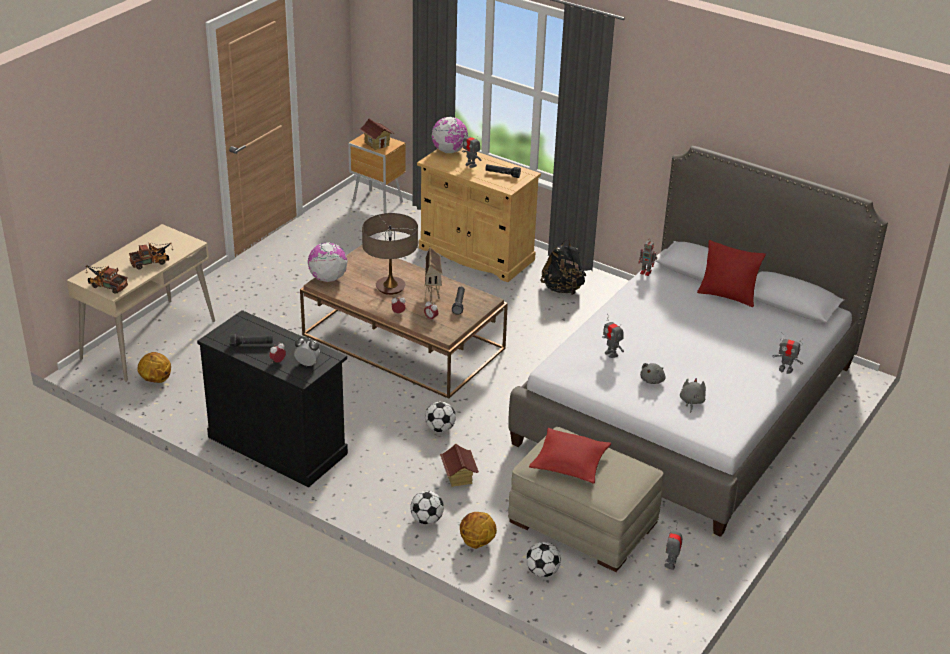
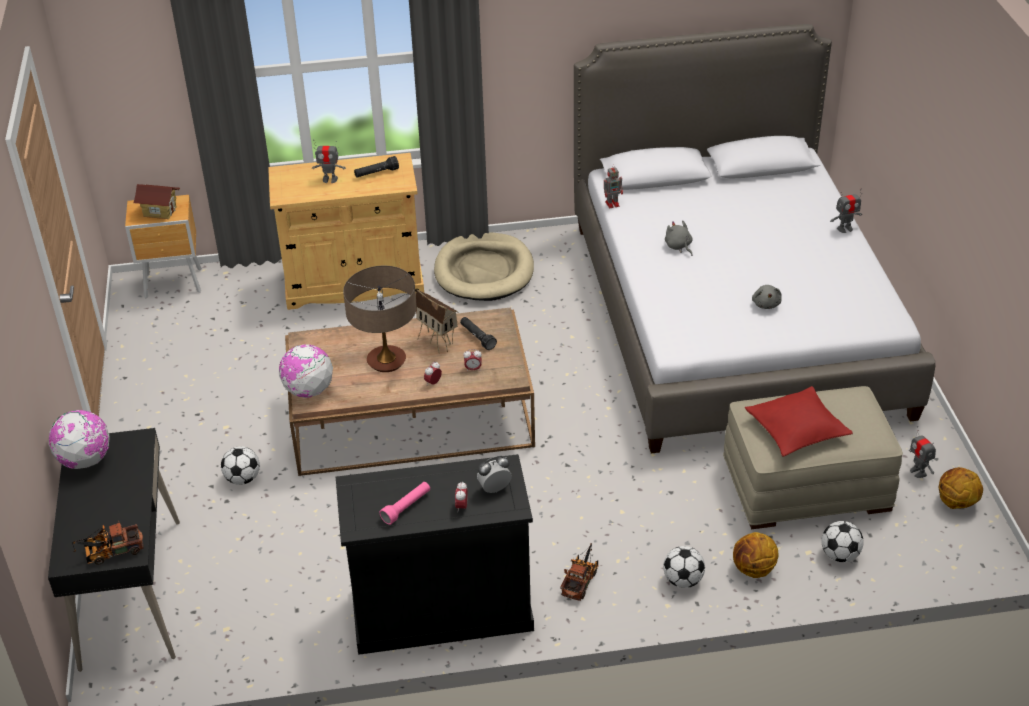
camera: 40 degrees left, 5 degrees up
beige desk [67,224,215,382] -> black desk [48,428,180,672]
toy truck [129,243,174,269] -> toy truck moved to [560,543,599,601]
basketball [137,352,171,383] -> basketball moved to [939,467,983,509]
black flashlight [230,334,273,347] -> pink flashlight [380,482,430,525]
football [425,401,456,432] -> football moved to [221,446,260,485]
globe [432,117,468,153] -> globe moved to [49,410,110,469]
toy house [440,444,479,487] -> none
black backpack [540,239,586,295] -> beige dog bed [434,233,534,301]
toy robot [602,314,624,358] -> none
grey plush toy [680,378,706,412] -> grey plush toy moved to [665,220,692,256]
red pillow [697,240,766,307] -> none

